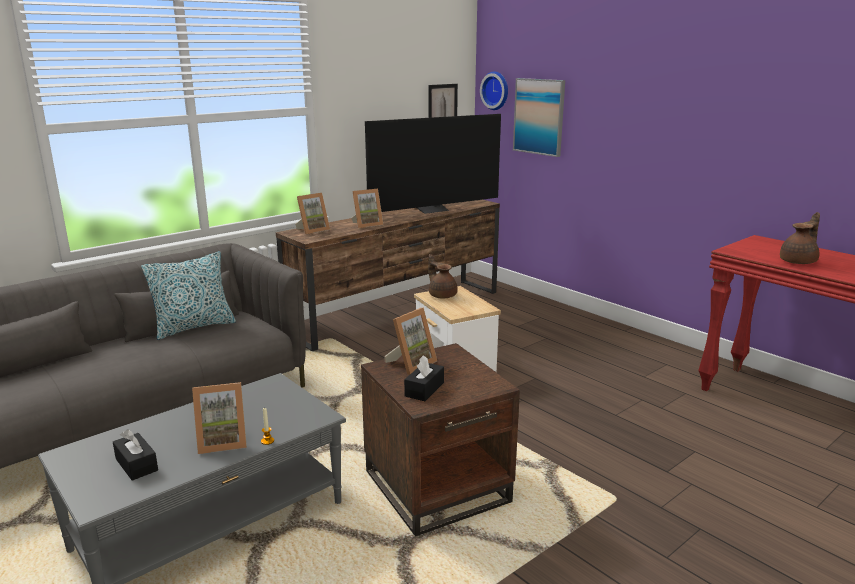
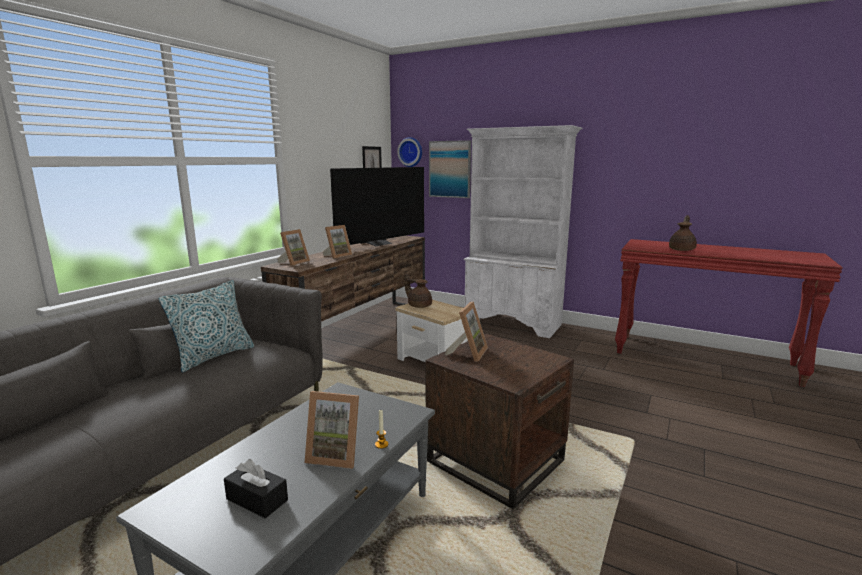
camera: 20 degrees left, 5 degrees down
picture frame [192,382,247,454] -> picture frame turned 45 degrees clockwise [305,391,359,469]
black tissue box [404,355,444,401] -> none
none -> white bookcase [464,125,583,338]

